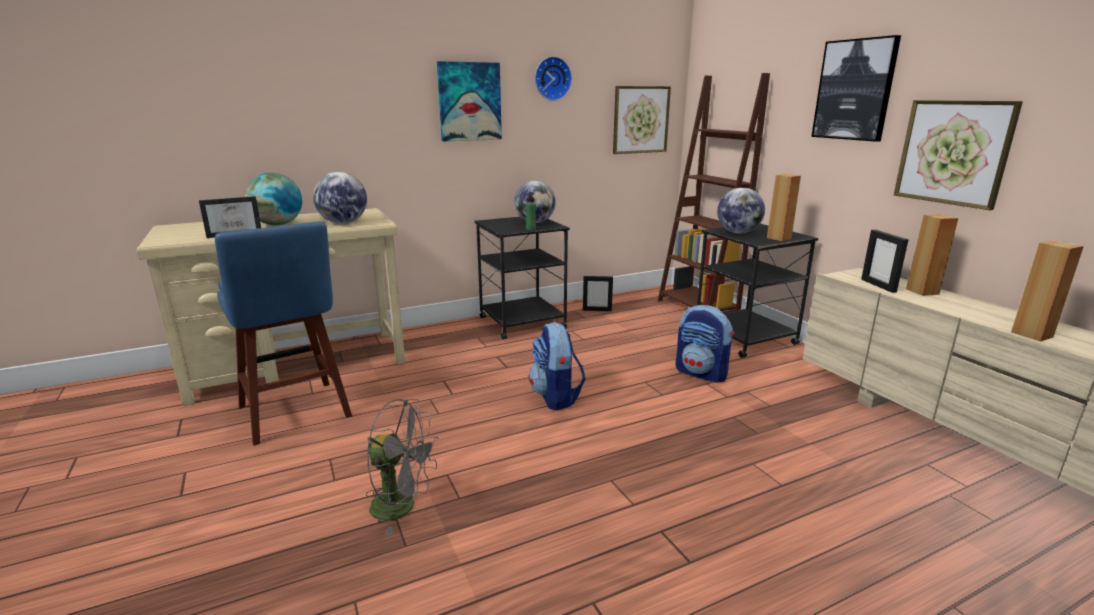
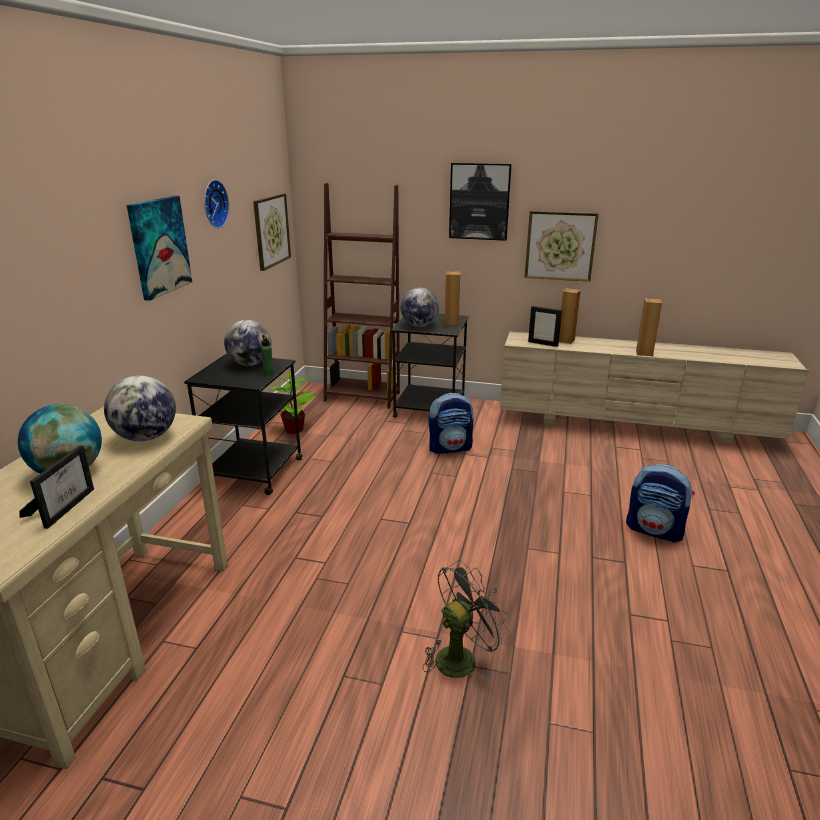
camera: 50 degrees left, 5 degrees up
blue stool [215,221,352,446] -> none
backpack [529,322,586,410] -> backpack moved to [626,464,695,543]
picture frame [583,276,613,311] -> potted plant [268,372,317,434]

